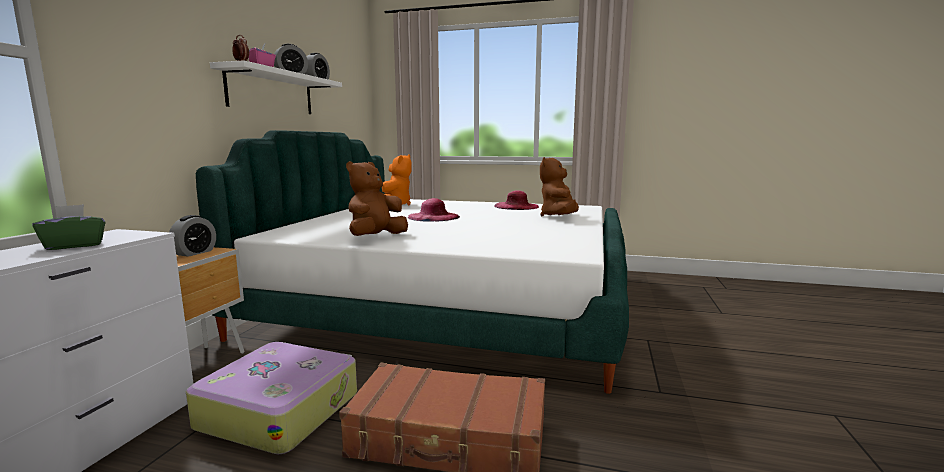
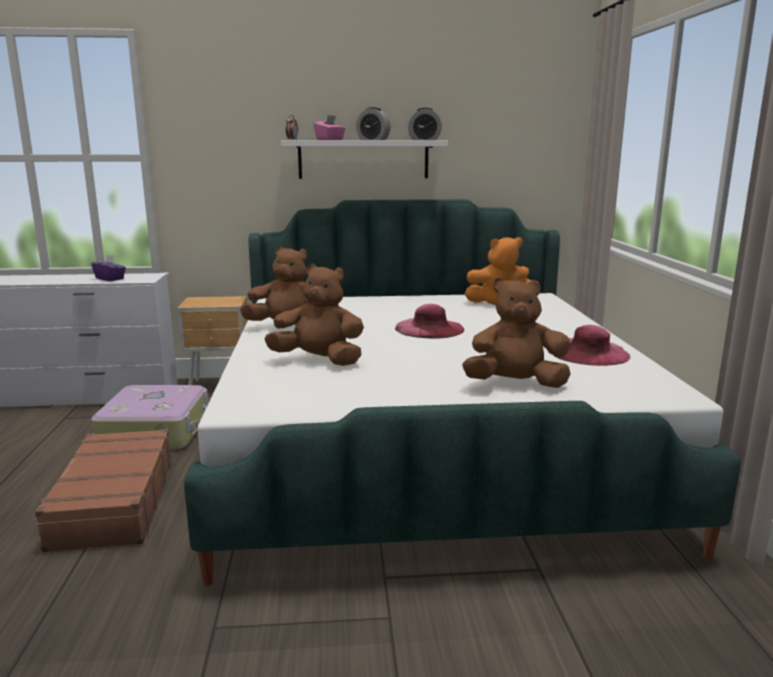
camera: 70 degrees right, 5 degrees up
green tissue box [33,204,106,250] -> purple tissue box [91,254,126,281]
alarm clock [169,215,216,257] -> none
none -> brown plush toy [265,264,364,366]

